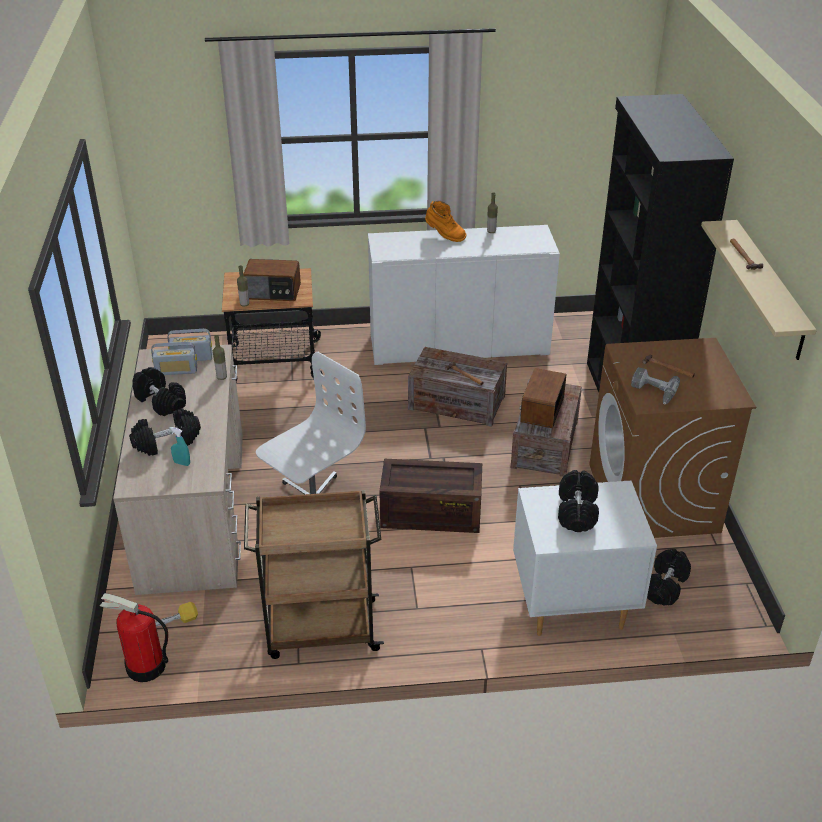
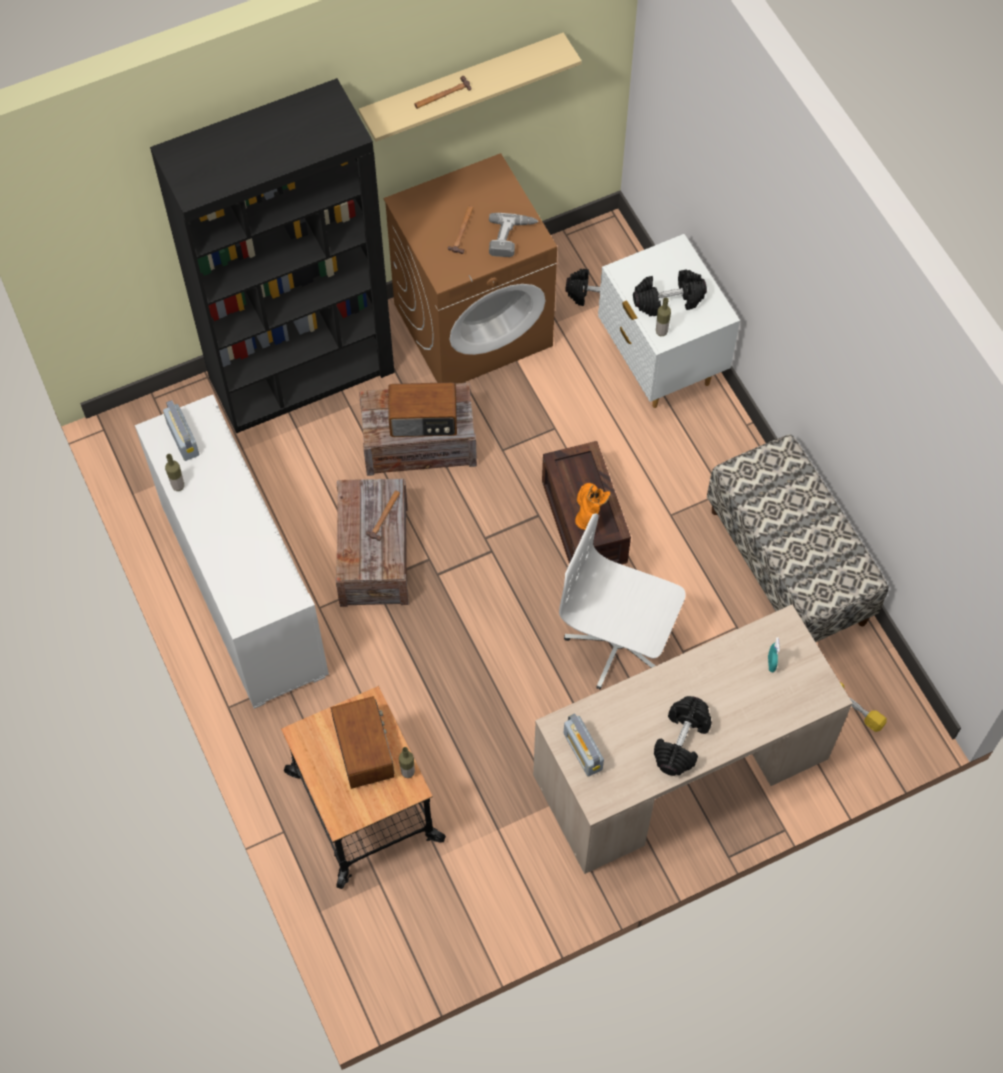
camera: 110 degrees left, 25 degrees up
fire extinguisher [100,593,168,682] -> none
black dumbbell [129,408,201,456] -> none
radio [151,342,197,375] -> radio moved to [163,400,199,461]
bottle [213,335,227,380] -> bottle moved to [656,297,671,336]
brown cart [244,490,384,659] -> bench [707,434,888,642]
orange boot [425,201,466,242] -> orange boot moved to [575,483,611,530]

